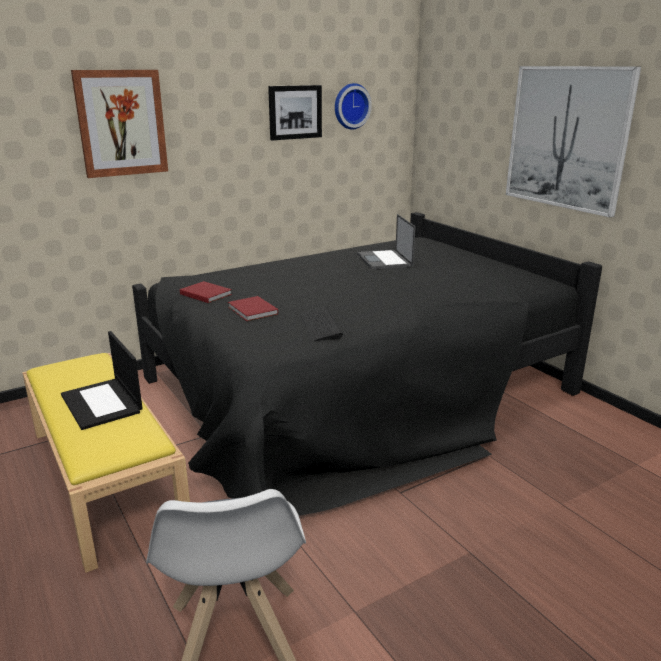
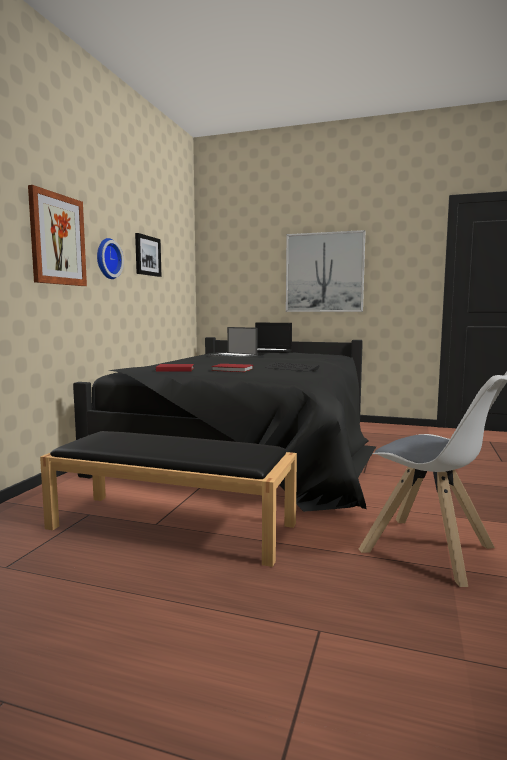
camera: 40 degrees left, 15 degrees down
yellow bench [22,353,190,573] -> black bench [40,431,297,567]
laptop [61,331,143,430] -> laptop moved to [255,323,292,353]
wall clock [335,83,372,130] -> wall clock moved to [97,238,124,279]

